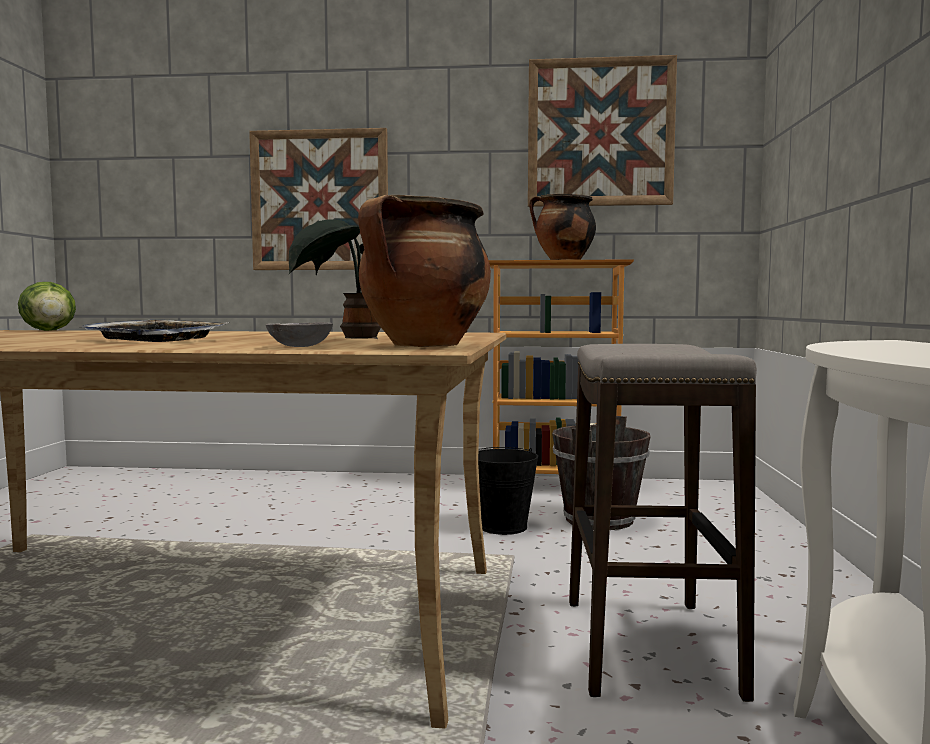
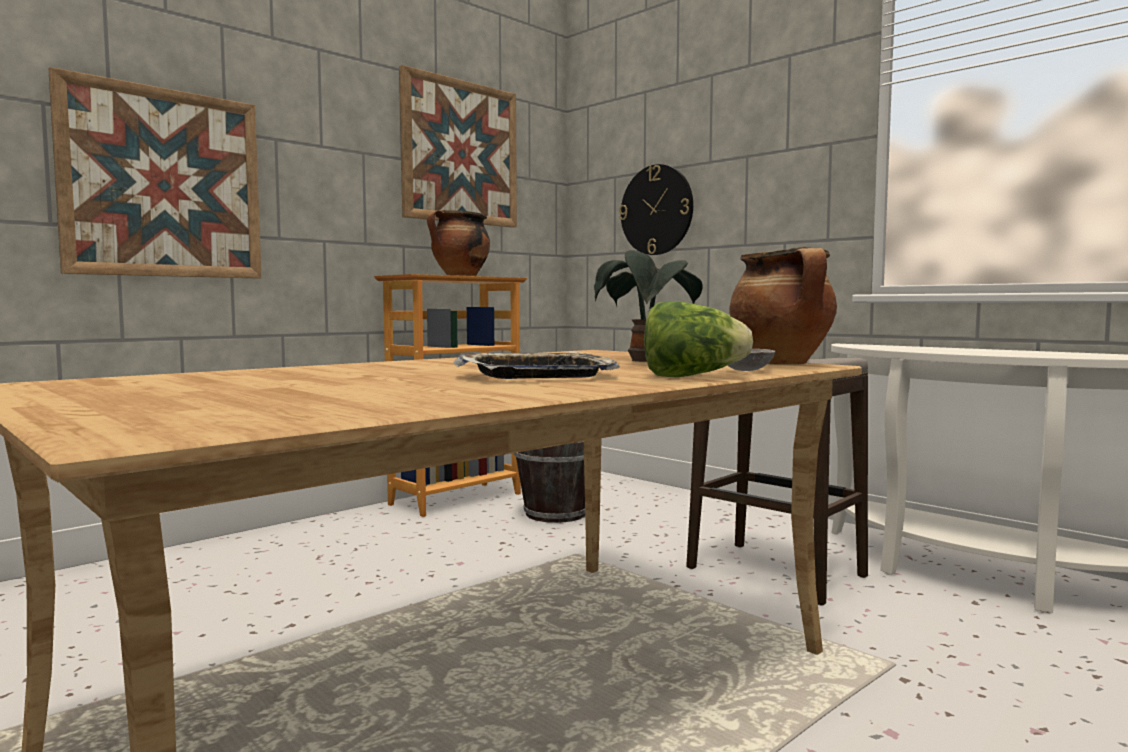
camera: 50 degrees left, 0 degrees up
lettuce [18,282,76,331] -> lettuce moved to [644,301,753,377]
black bucket [478,447,538,535] -> none
none -> wall clock [619,164,693,255]

